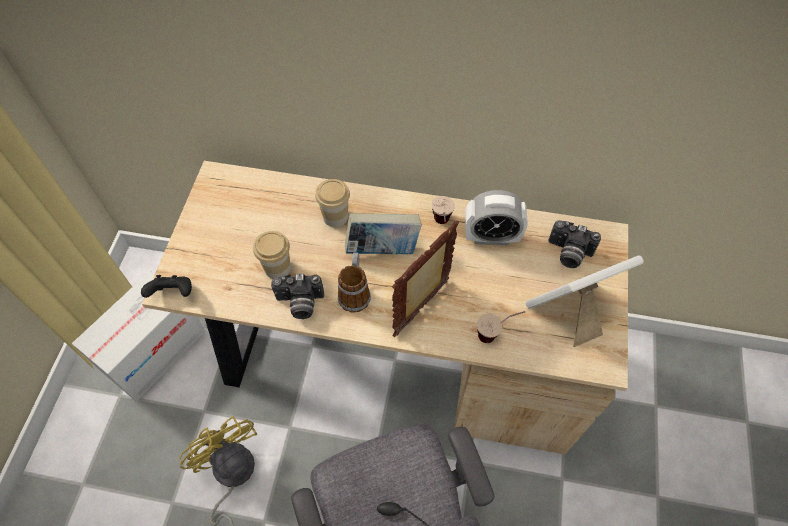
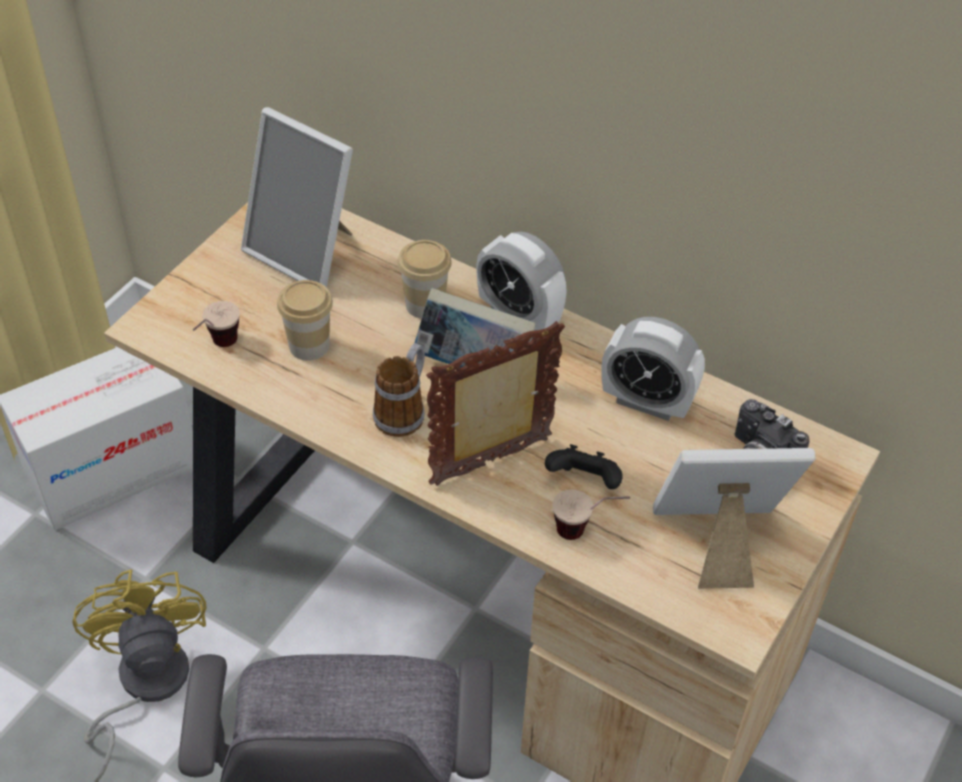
camera: 20 degrees right, 10 degrees down
black game controller [141,275,192,298] -> black game controller moved to [545,444,623,489]
camera [271,274,324,319] -> none
cup [432,196,455,224] -> cup moved to [193,301,240,347]
none -> picture frame [241,107,353,288]
none -> alarm clock [477,232,567,331]

